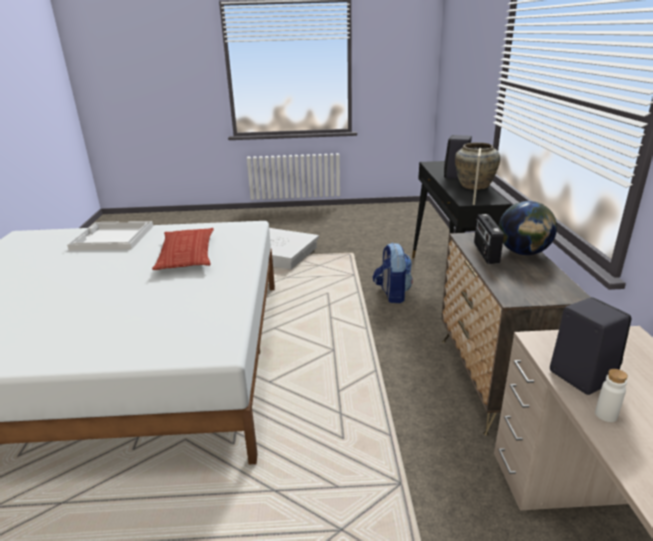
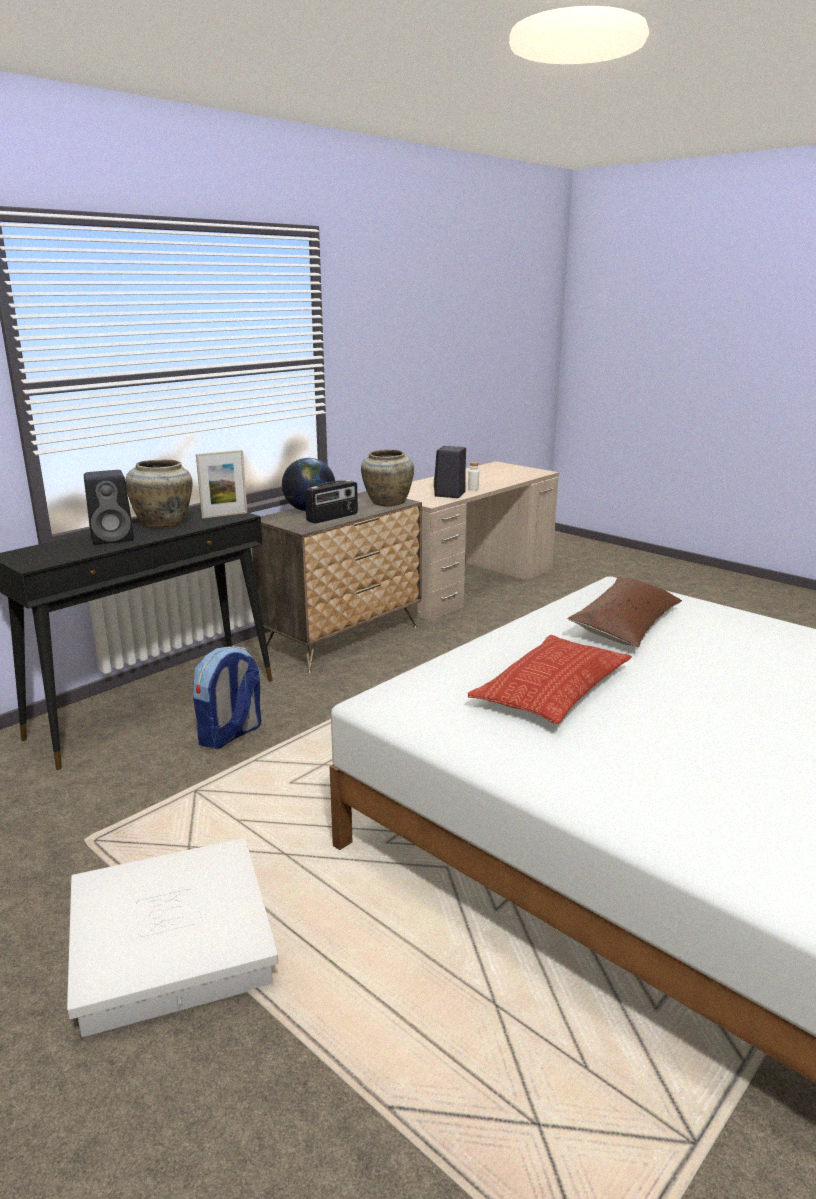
camera: 135 degrees left, 5 degrees down
white tray [67,221,153,250] -> none
none -> beige vase [361,449,414,506]
none -> brown pillow [568,577,682,647]

